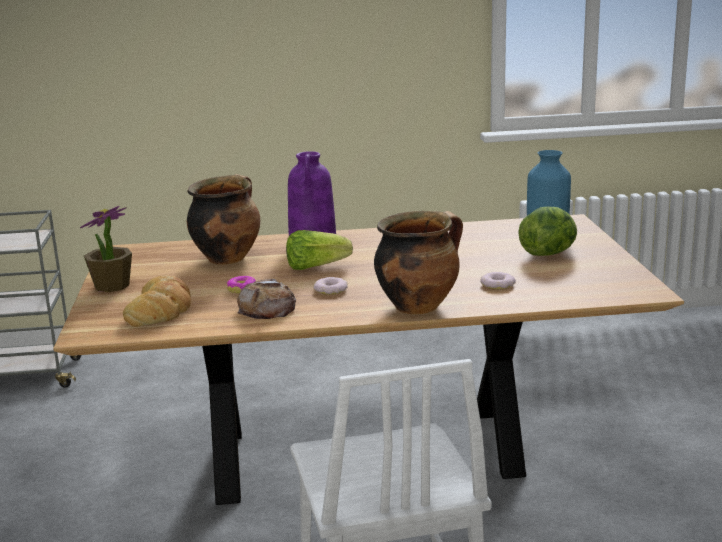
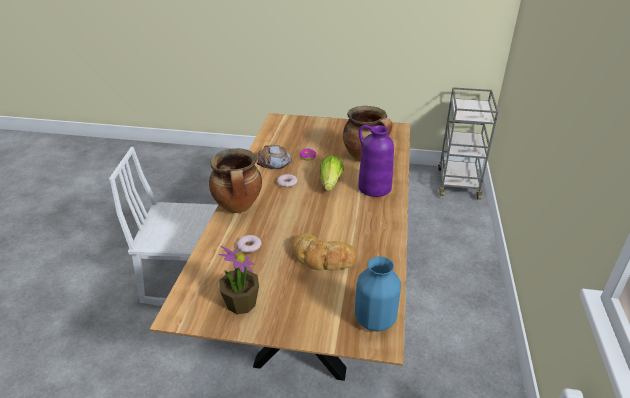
camera: 105 degrees right, 15 degrees up
potted plant [80,206,132,292] -> potted plant moved to [219,246,259,314]
bread [123,275,191,327] -> bread moved to [291,233,357,270]
lettuce [518,207,577,256] -> none

